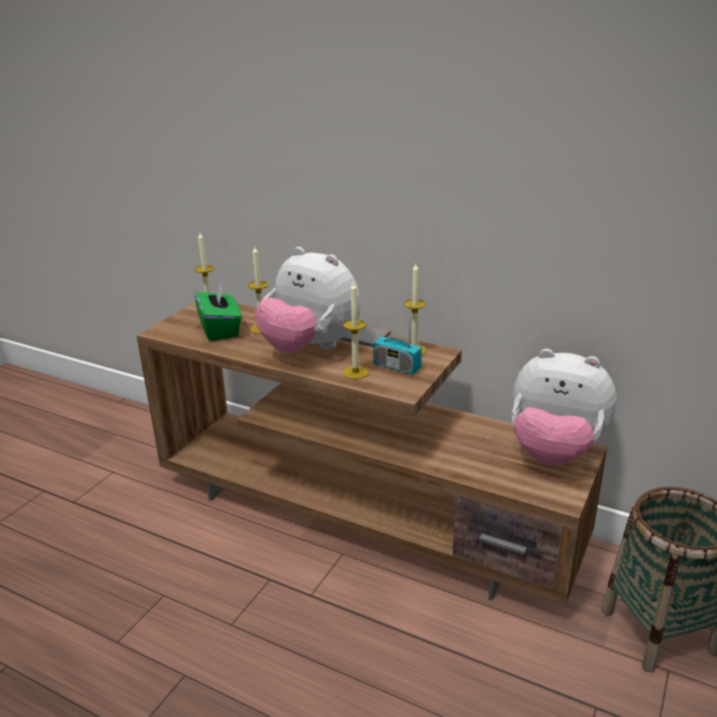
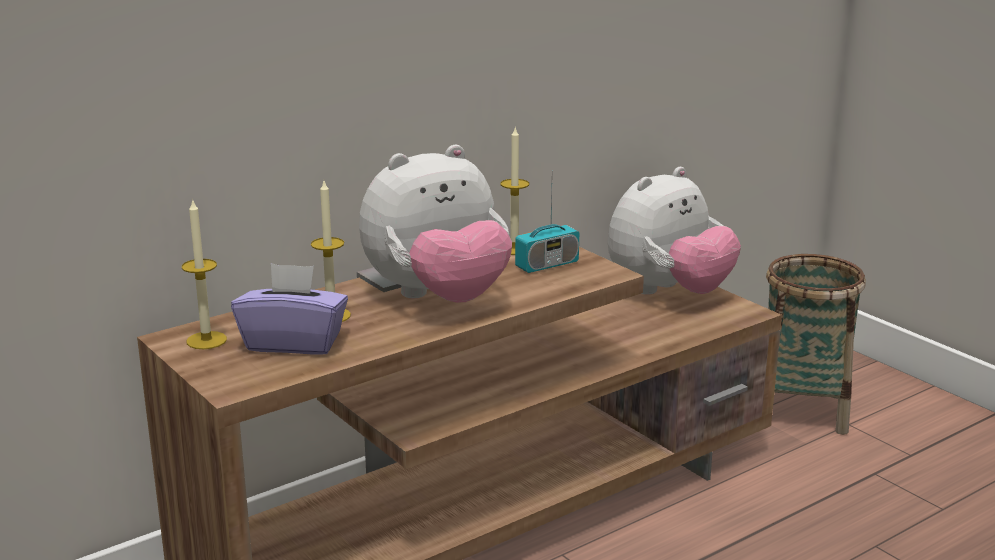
camera: 65 degrees left, 5 degrees down
green tissue box [194,281,242,341] -> purple tissue box [231,263,348,355]
candle [343,281,369,379] -> none

